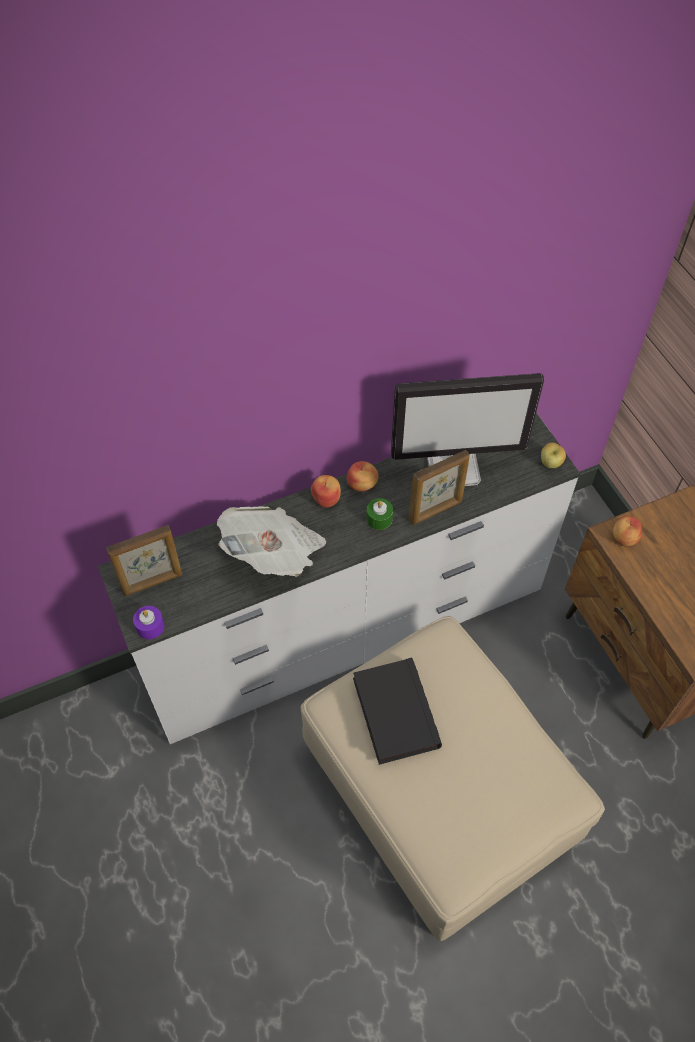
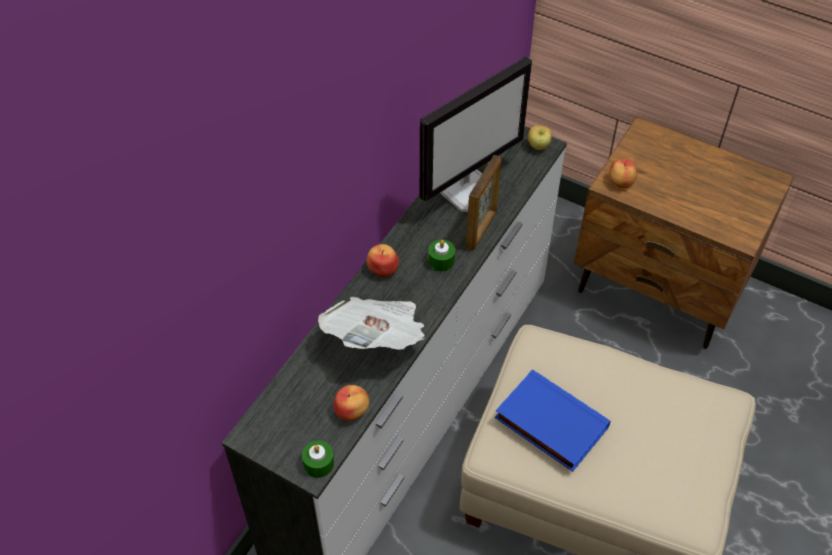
camera: 35 degrees left, 5 degrees down
picture frame [106,525,182,596] -> none
purple candle [133,606,165,639] -> green candle [302,441,334,478]
apple [347,461,379,492] -> apple moved to [334,385,369,421]
black book [353,657,442,765] -> blue book [495,369,610,472]

